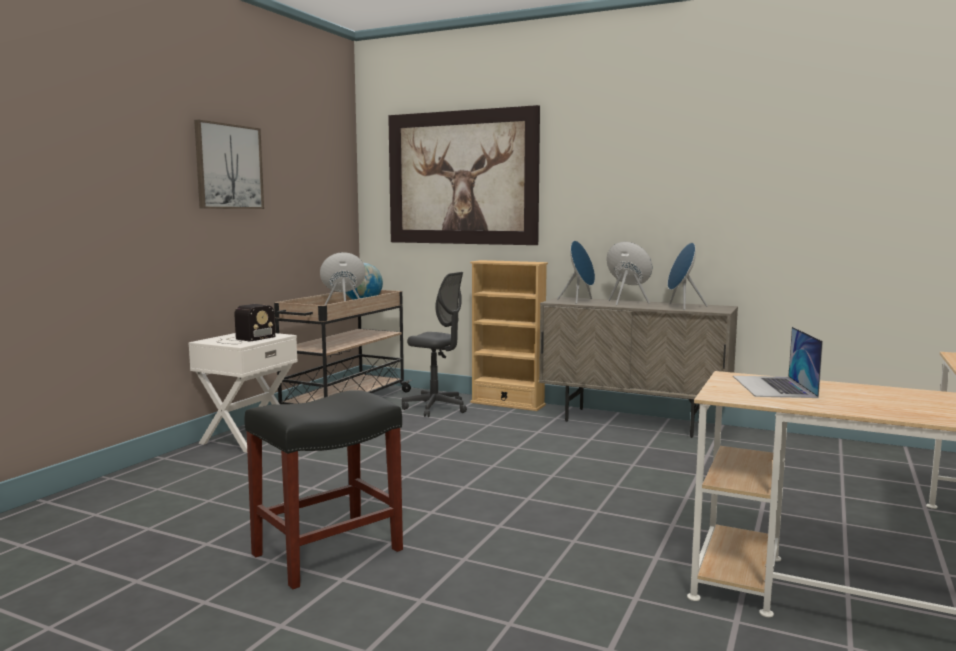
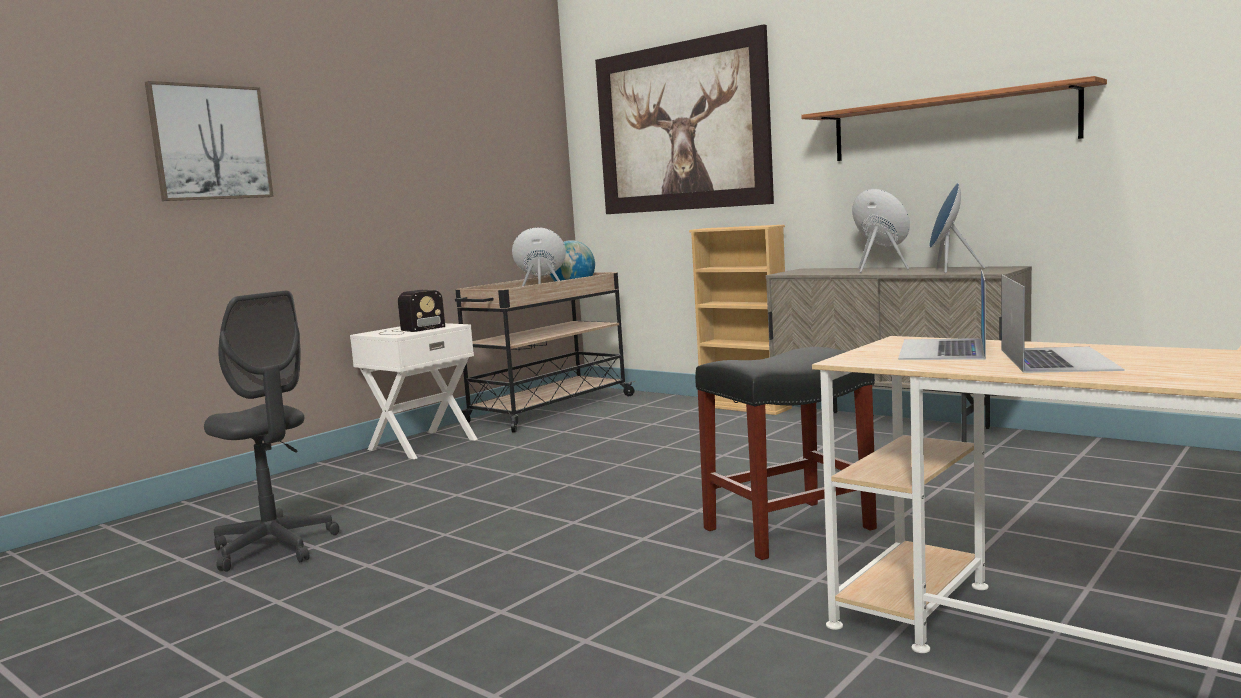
camera: 15 degrees right, 0 degrees up
picture [194,120,264,209] -> picture moved to [145,81,274,201]
black stool [244,390,403,589] -> black stool moved to [695,347,877,560]
grey office chair [402,272,467,417] -> grey office chair moved to [204,291,339,572]
blue speaker [557,241,595,304] -> none
none -> shelf [801,76,1107,161]
none -> laptop [1001,275,1125,373]

